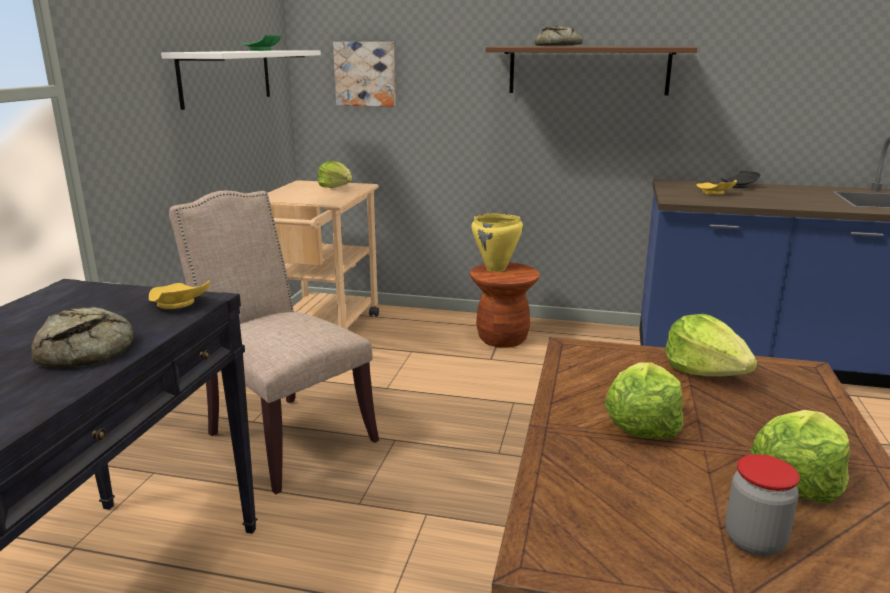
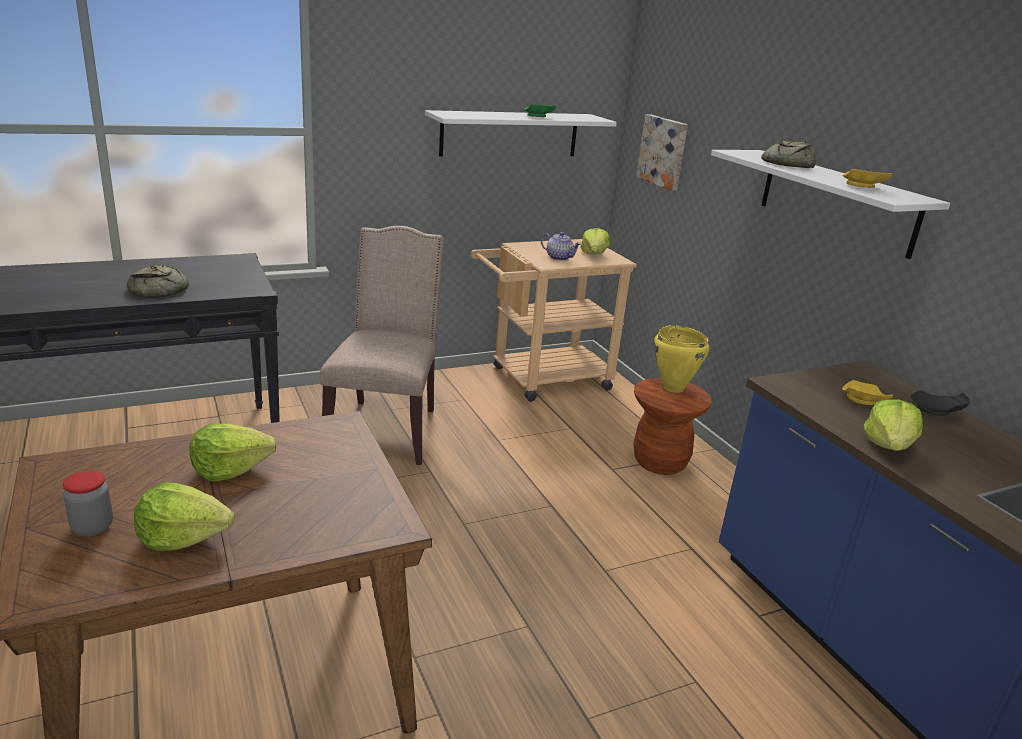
camera: 50 degrees right, 5 degrees up
yellow plate [149,281,210,309] -> yellow plate moved to [842,169,892,188]
brown shelf [485,47,697,95] -> white shelf [711,150,950,259]
lettuce [665,314,757,377] -> lettuce moved to [864,399,923,451]
none -> teapot [541,232,581,261]

